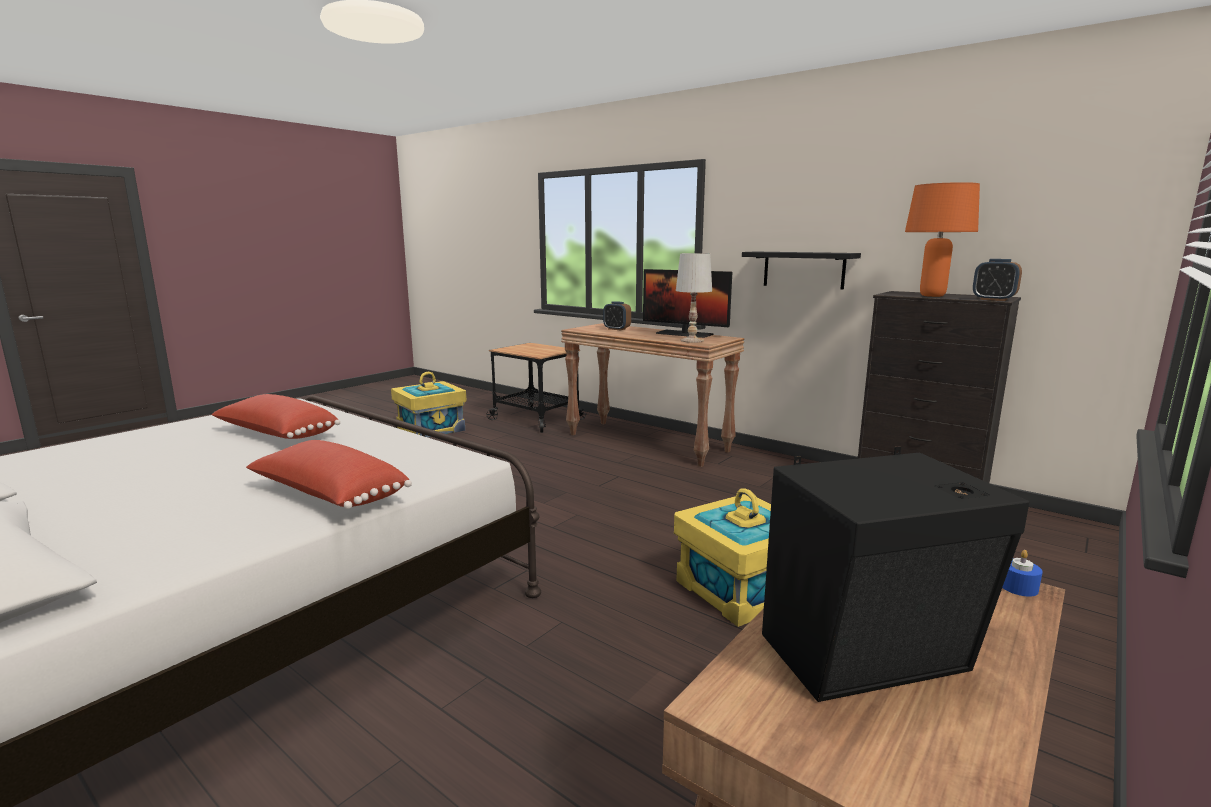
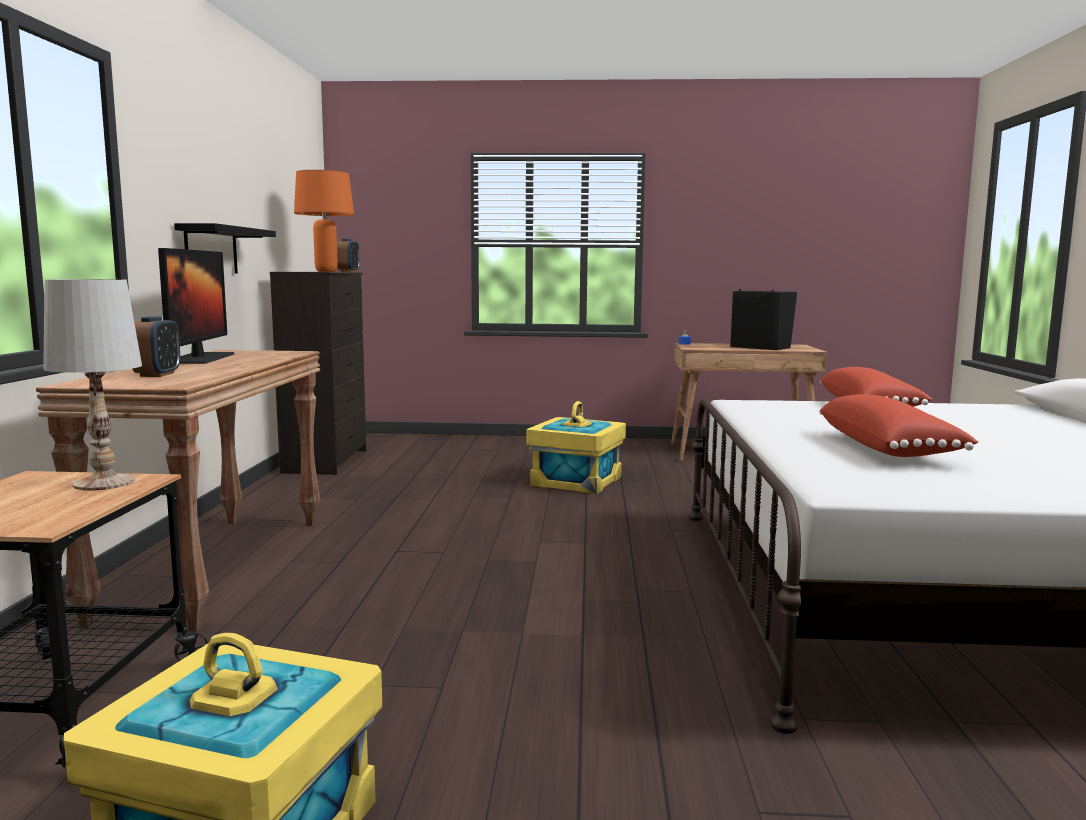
camera: 125 degrees left, 5 degrees down
white table lamp [676,253,712,343] -> white table lamp moved to [43,279,142,490]

